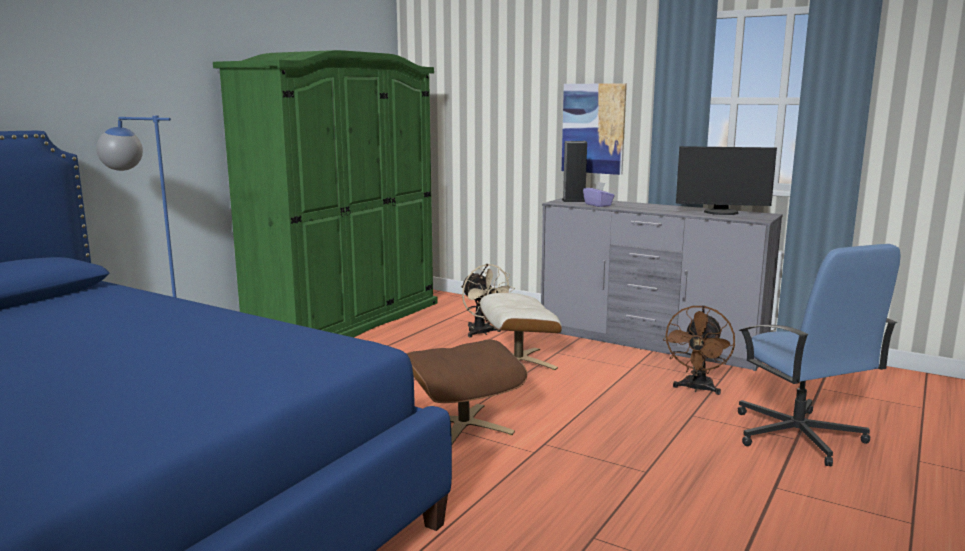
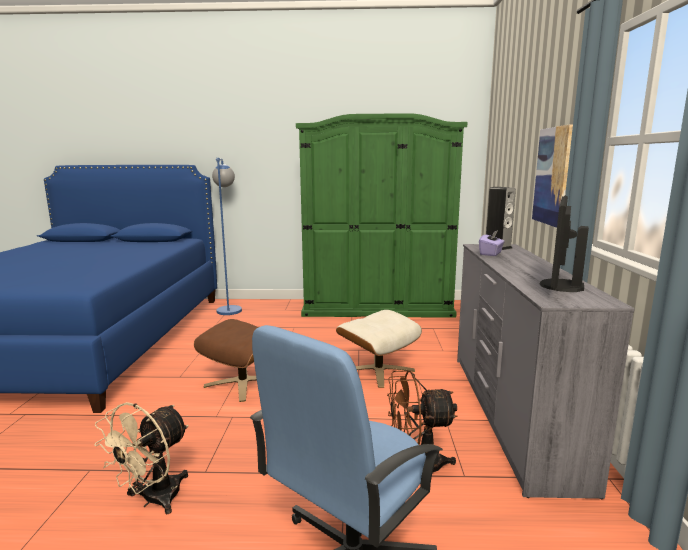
camera: 60 degrees right, 0 degrees up
beige fan [461,264,515,338] -> beige fan moved to [94,402,189,514]
monitor [676,146,777,215] -> monitor turned 45 degrees clockwise [540,196,589,292]

